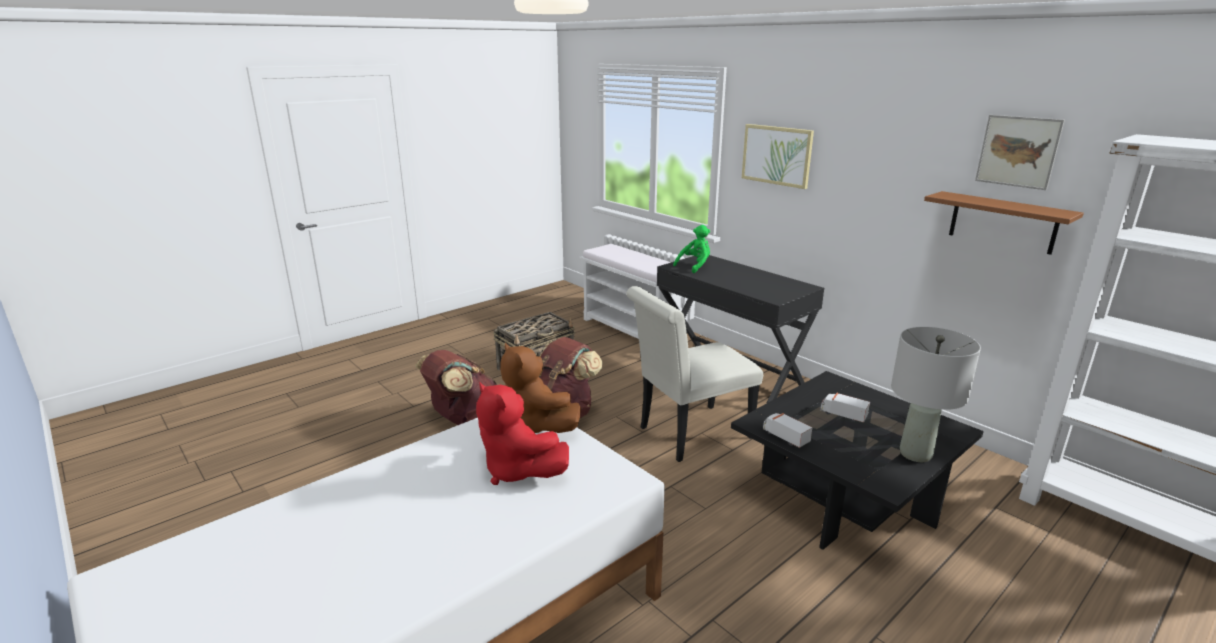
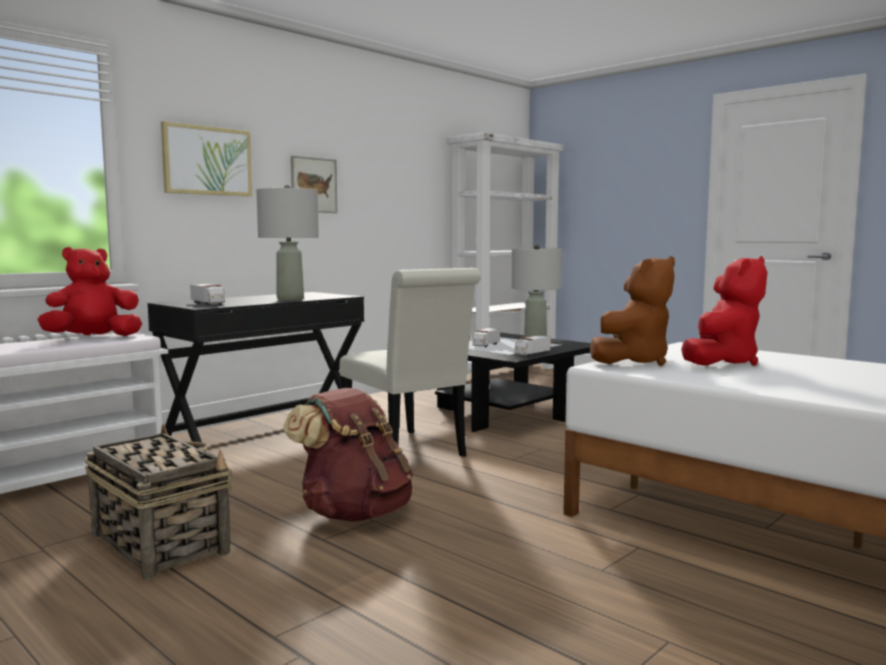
camera: 95 degrees left, 15 degrees down
brown backpack [415,350,497,425] -> none
green plush toy [673,225,710,273] -> toy truck [190,284,225,305]
brown shelf [924,191,1084,255] -> none
picture [975,115,1065,190] -> picture moved to [291,156,337,213]
none -> red plush toy [37,247,142,336]
none -> grey table lamp [256,185,319,300]

